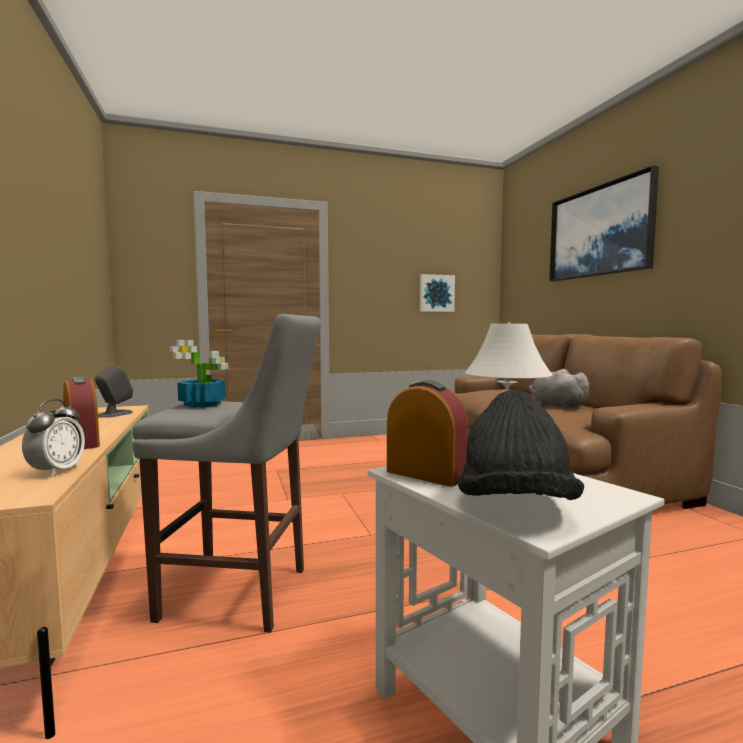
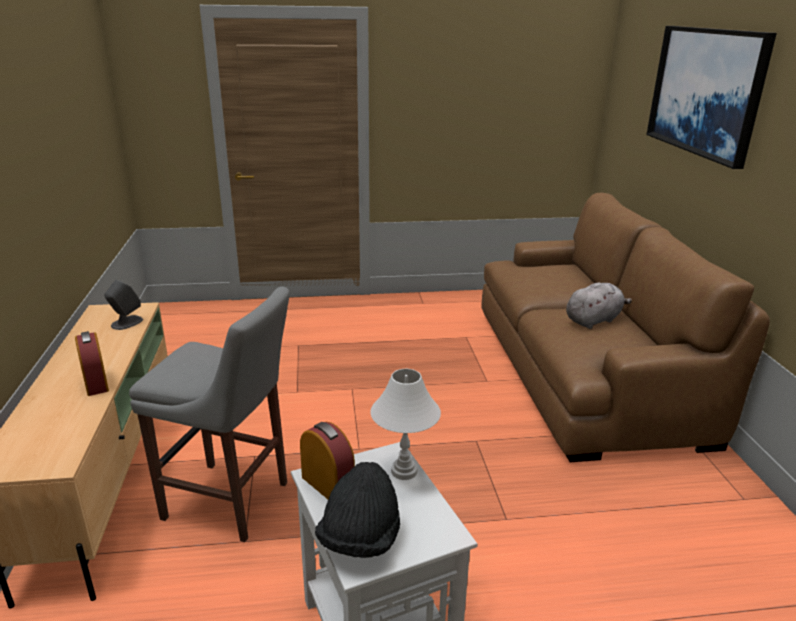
camera: 10 degrees right, 20 degrees up
alarm clock [22,399,85,477] -> none
potted plant [170,340,228,408] -> none
picture [420,274,455,312] -> none
grey plush toy [528,369,592,409] -> grey plush toy turned 90 degrees clockwise [566,282,632,329]

